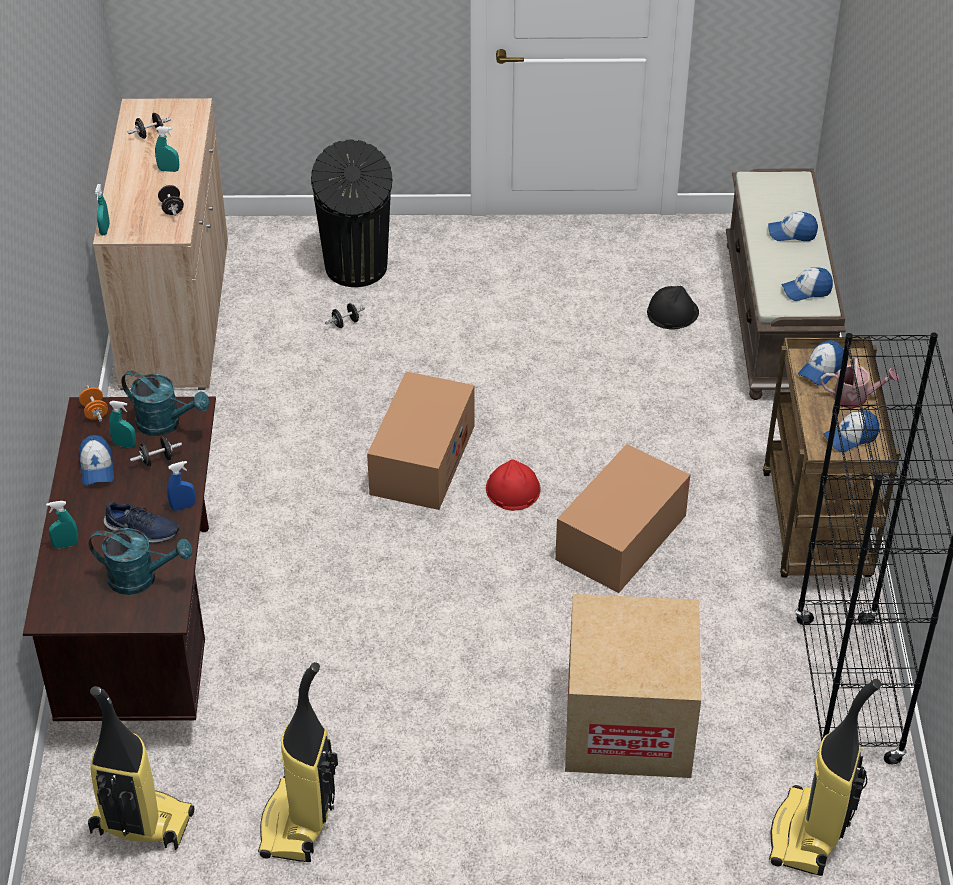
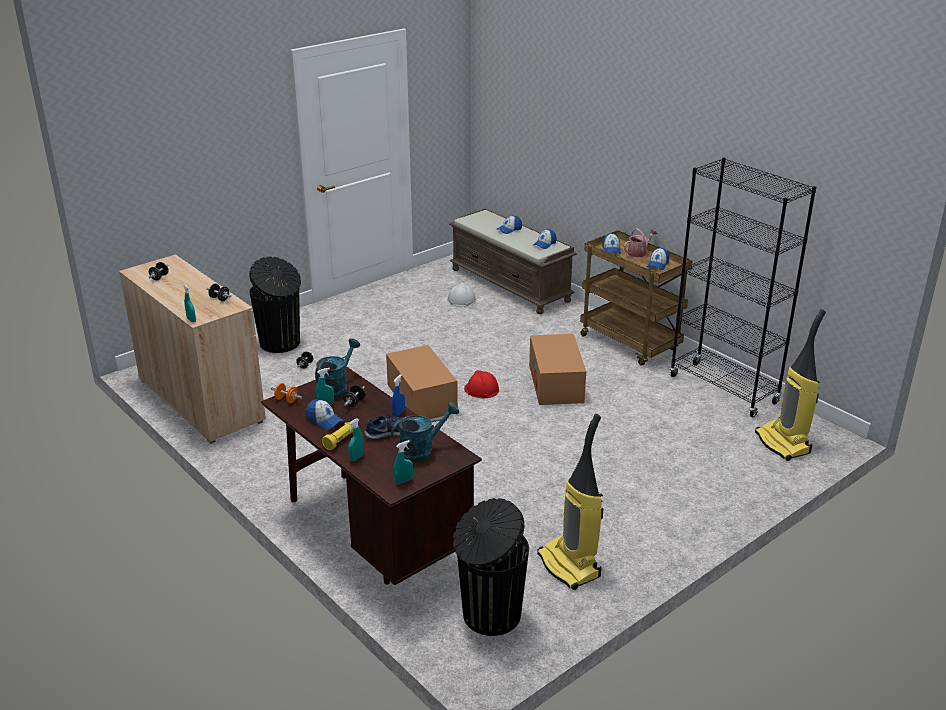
camera: 40 degrees left, 15 degrees down
vacuum cleaner [88,686,194,850] -> black trash can [453,498,529,636]
turquoise watering can [121,371,210,436] -> turquoise watering can turned 45 degrees counterclockwise [315,338,360,399]
turquoise spray bottle [155,126,179,172] -> turquoise spray bottle moved to [394,440,413,484]
cardboard box [565,594,701,778] -> none
black hard hat [647,286,699,329] -> white hard hat [447,283,476,307]
none -> yellow flashlight [322,422,354,450]

